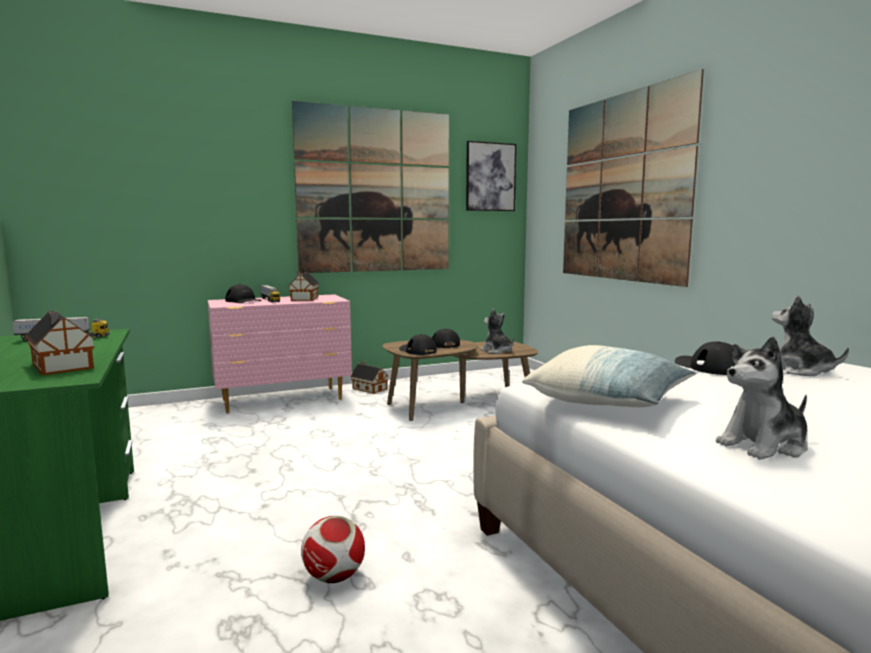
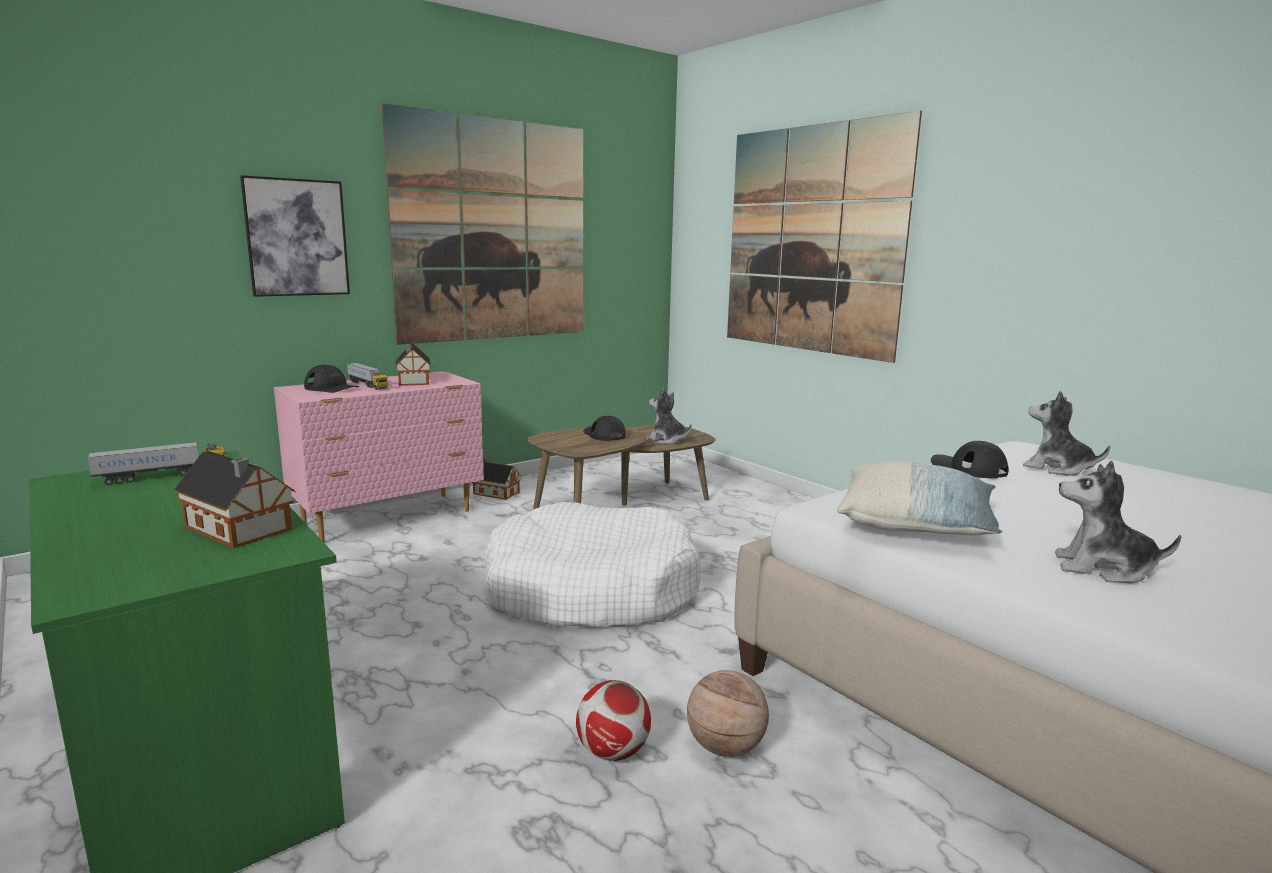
camera: 15 degrees left, 5 degrees up
black cap [399,334,437,355] -> none
picture [466,141,516,211] -> picture moved to [240,175,350,297]
plush toy [715,336,808,460] -> plush toy turned 60 degrees clockwise [1055,461,1181,583]
none -> white dog bed [484,502,701,628]
none -> basketball [687,670,769,757]

